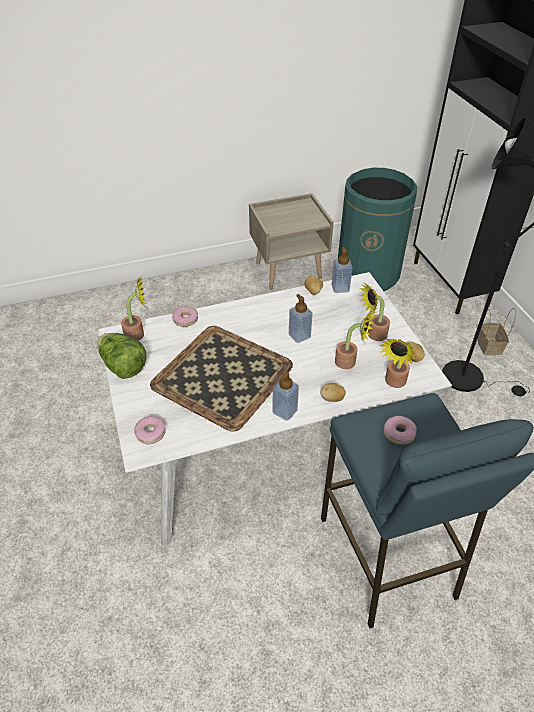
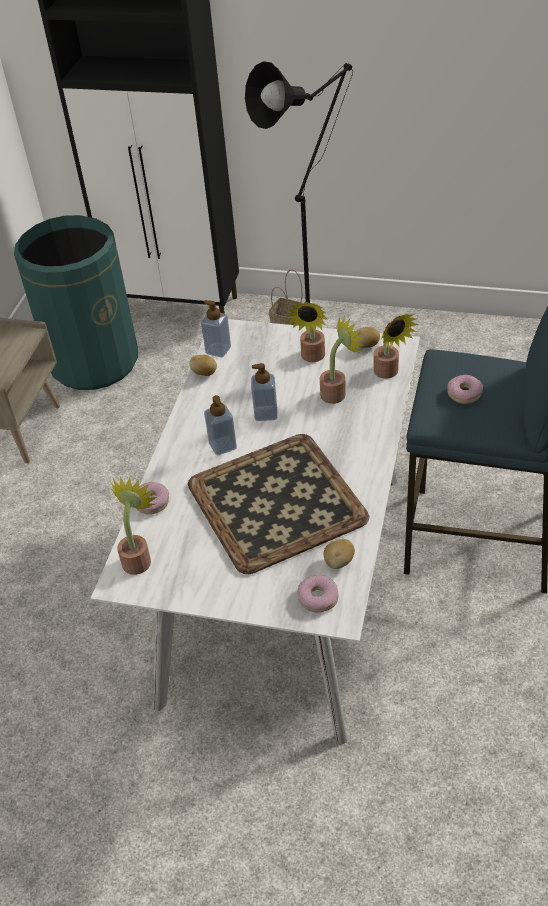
camera: 55 degrees left, 0 degrees up
lettuce [97,333,146,379] -> none
soap dispenser [272,372,299,421] -> soap dispenser moved to [204,395,237,455]
potato [320,383,346,402] -> potato moved to [323,539,355,569]

